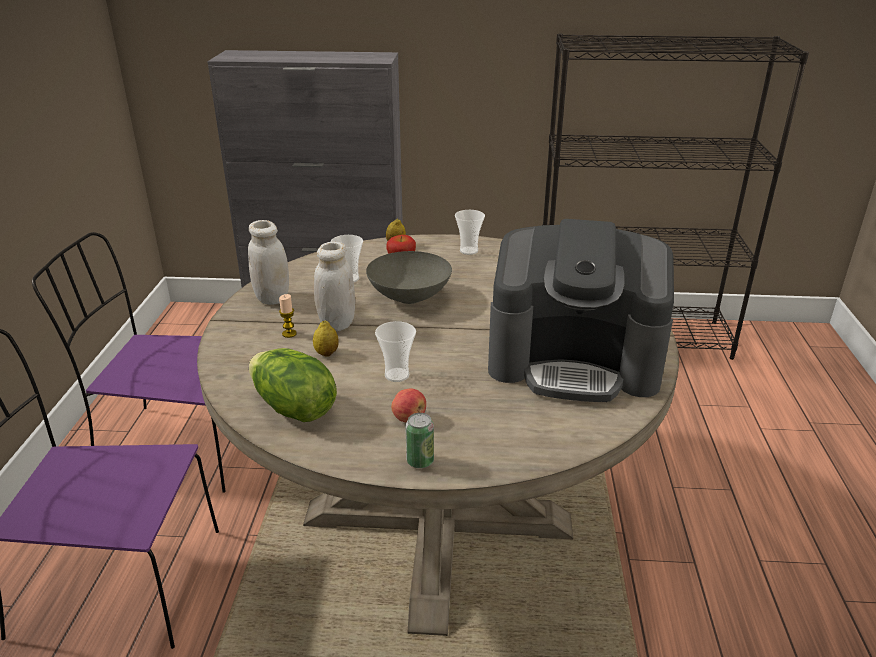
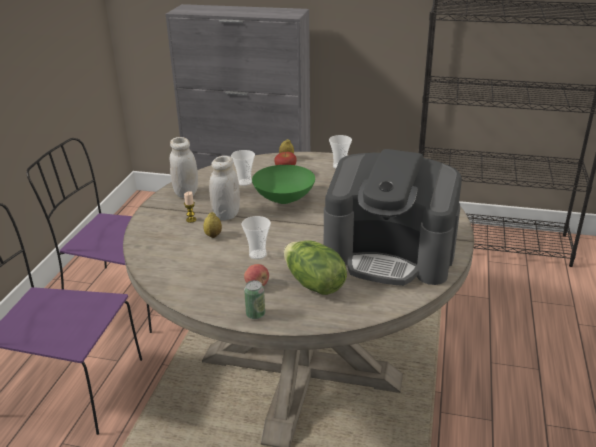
camera: 10 degrees right, 0 degrees up
lettuce [249,348,337,422] -> lettuce moved to [284,240,347,295]
grey bowl [366,251,452,304] -> green bowl [252,165,315,204]

